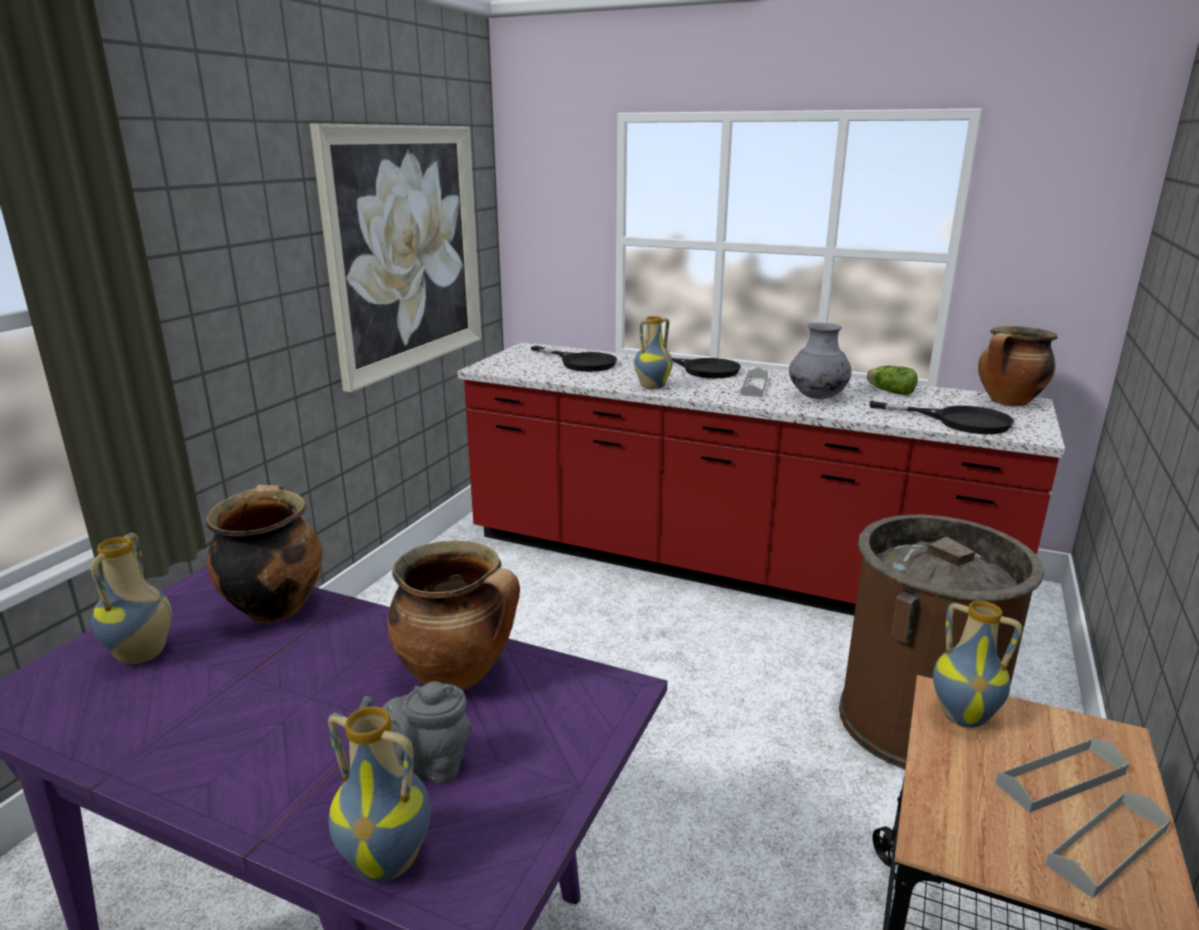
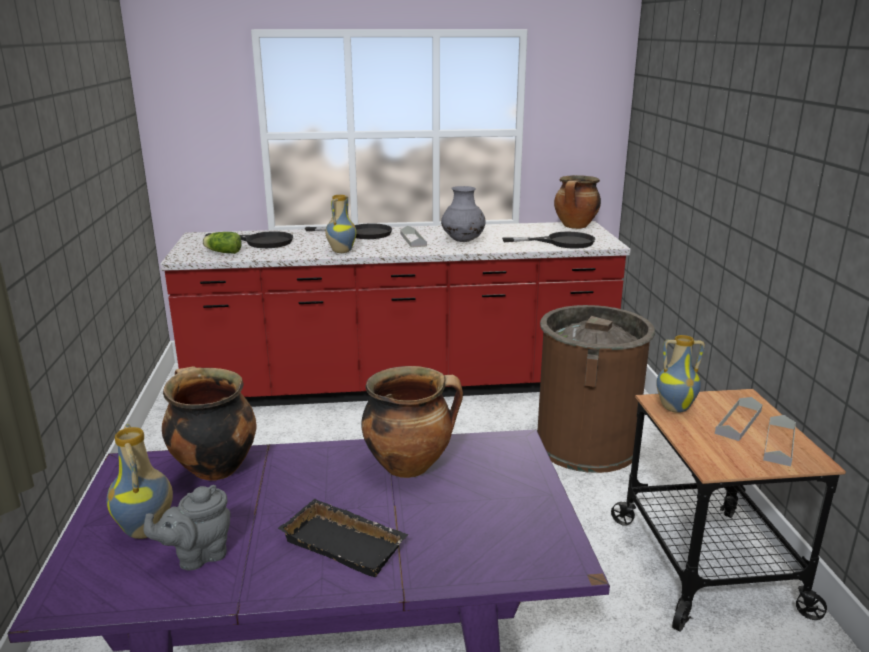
camera: 30 degrees left, 0 degrees up
picture [310,123,481,392] -> none
vase [328,706,431,882] -> none
grey teapot [359,681,472,784] -> grey teapot moved to [143,485,231,570]
lettuce [867,366,918,395] -> lettuce moved to [203,232,242,254]
none -> black tray [278,498,408,577]

